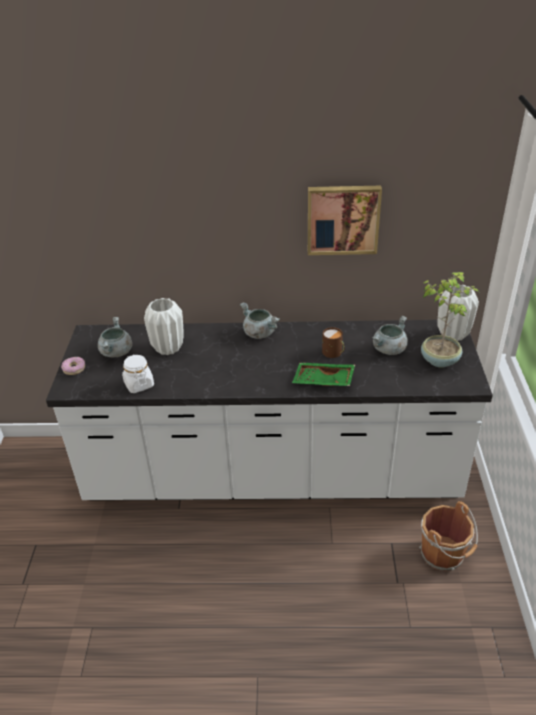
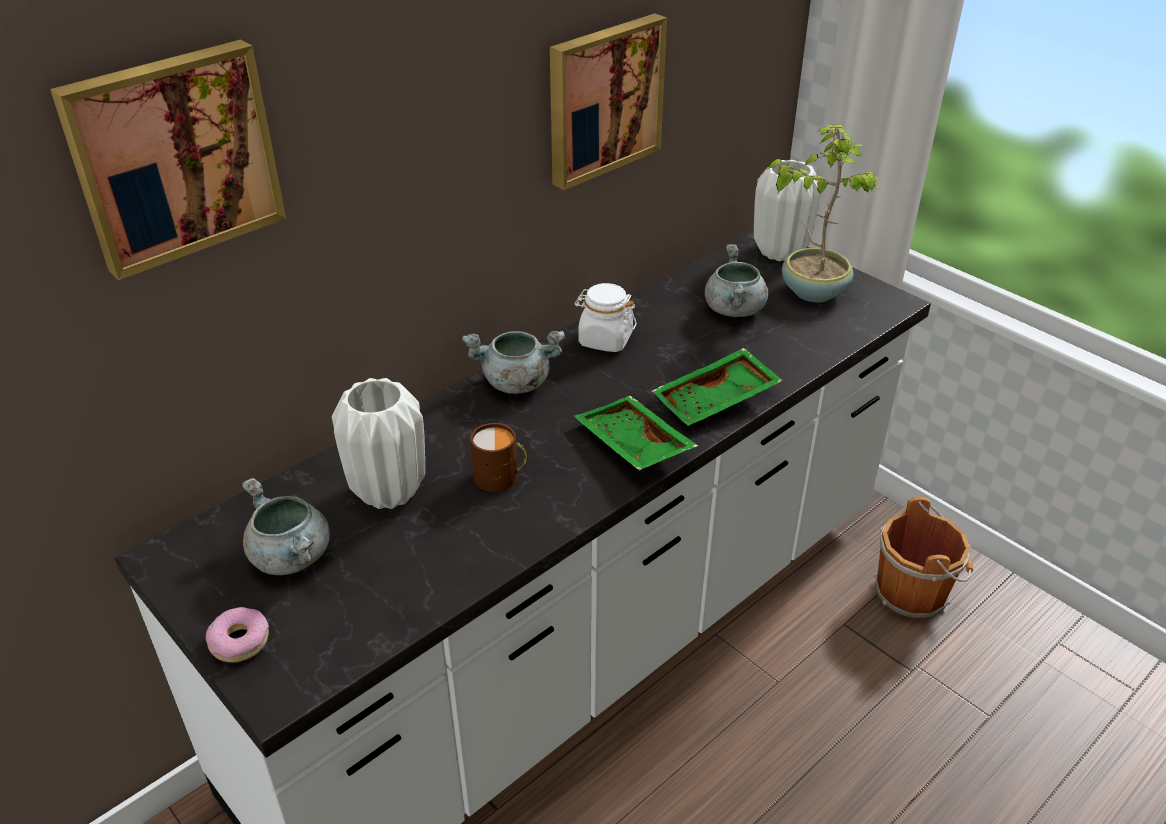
camera: 45 degrees left, 0 degrees up
white jar [122,355,154,393] -> white jar moved to [574,283,637,352]
brown mug [322,327,345,358] -> brown mug moved to [470,423,528,492]
none -> picture [50,40,286,280]
none -> green tray [574,396,698,470]

